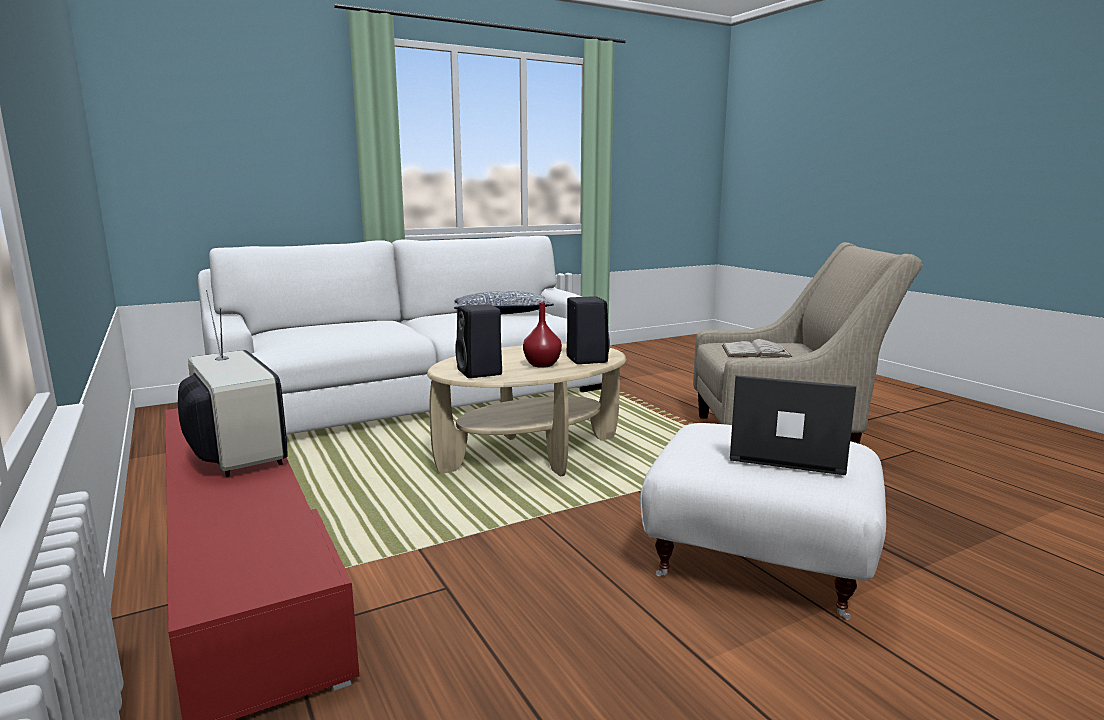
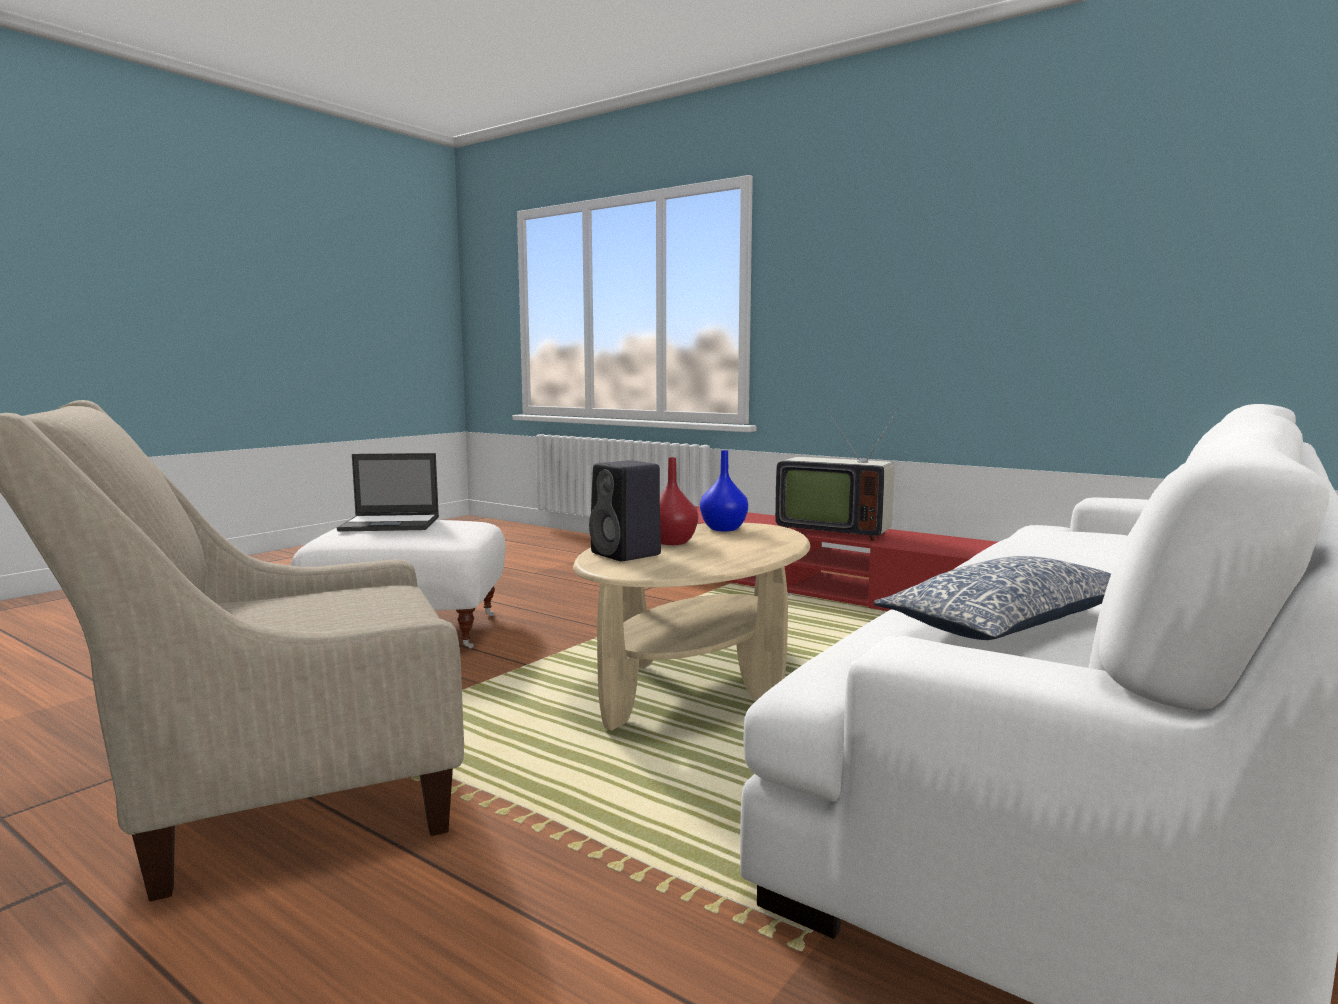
camera: 155 degrees right, 5 degrees down
black speaker [455,304,502,378] -> blue vase [700,450,748,531]
white book [722,339,792,358] -> none

